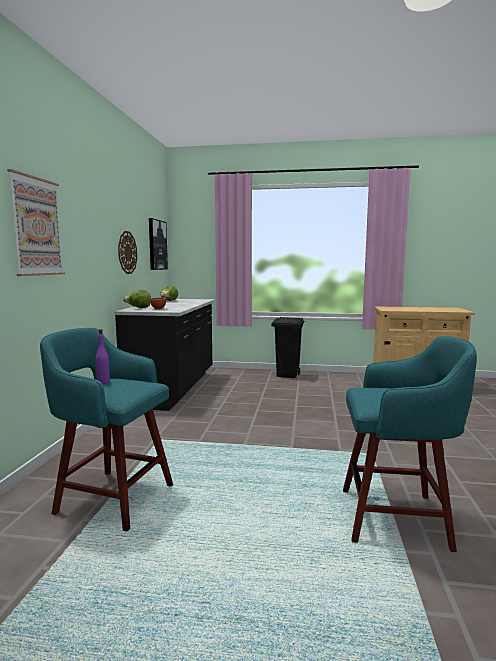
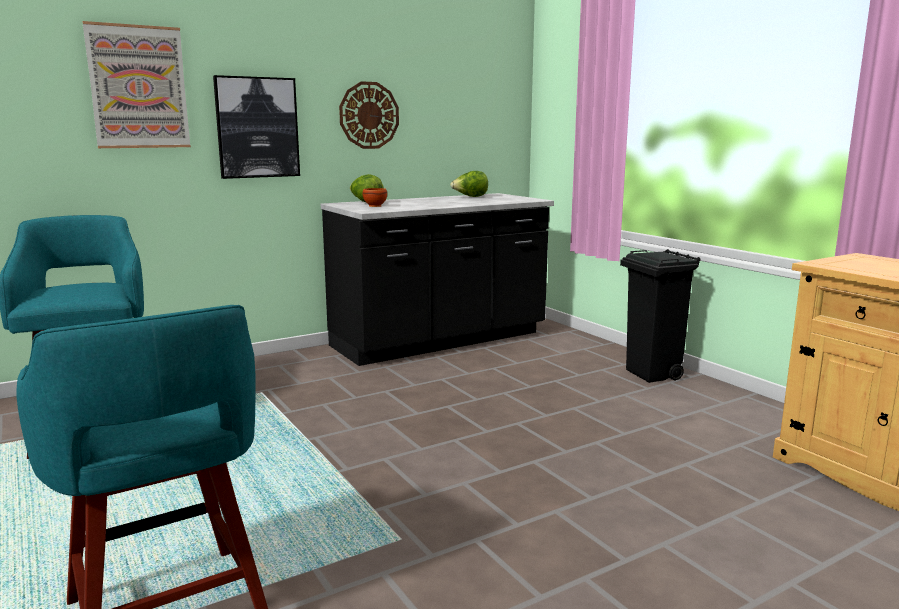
camera: 50 degrees right, 5 degrees up
purple bottle [96,329,110,384] -> none
picture [149,218,168,270] -> picture moved to [213,75,300,179]

